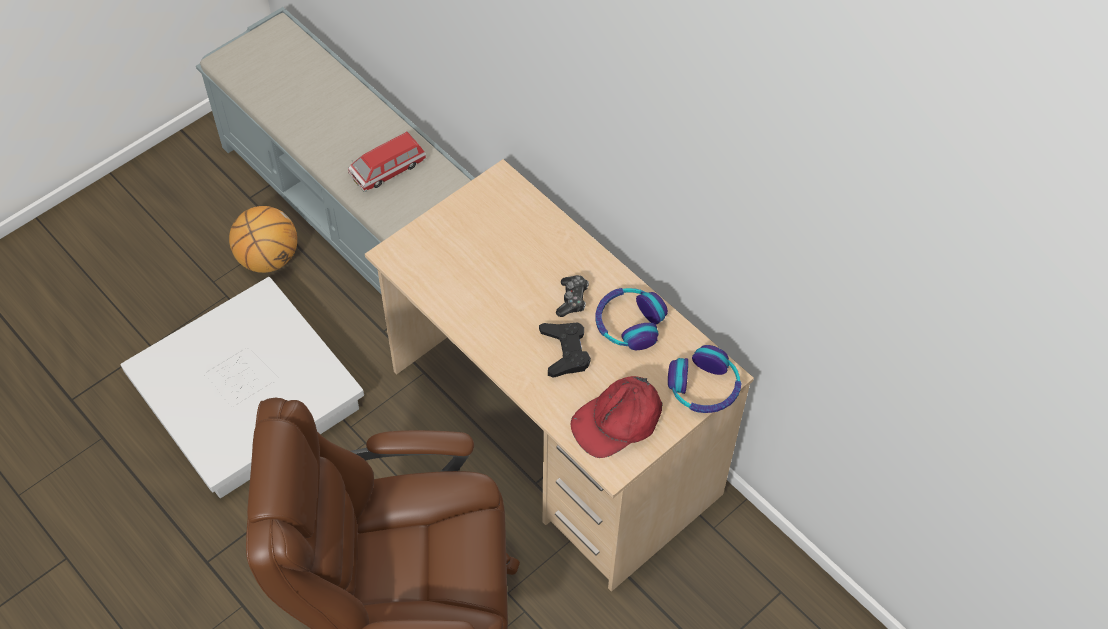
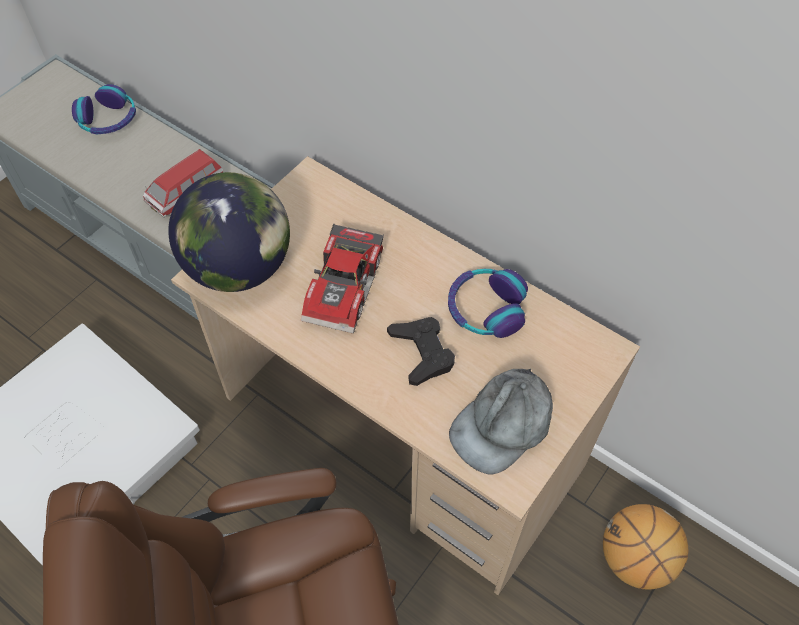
camera: 10 degrees left, 0 degrees up
basketball [229,206,297,273] -> basketball moved to [603,504,688,590]
game controller [556,275,589,317] -> none
red cap [571,376,663,458] -> grey cap [449,369,553,475]
headphones [668,345,741,413] -> headphones moved to [72,84,136,134]
none -> globe [168,172,290,292]
none -> toy car [301,224,384,334]

